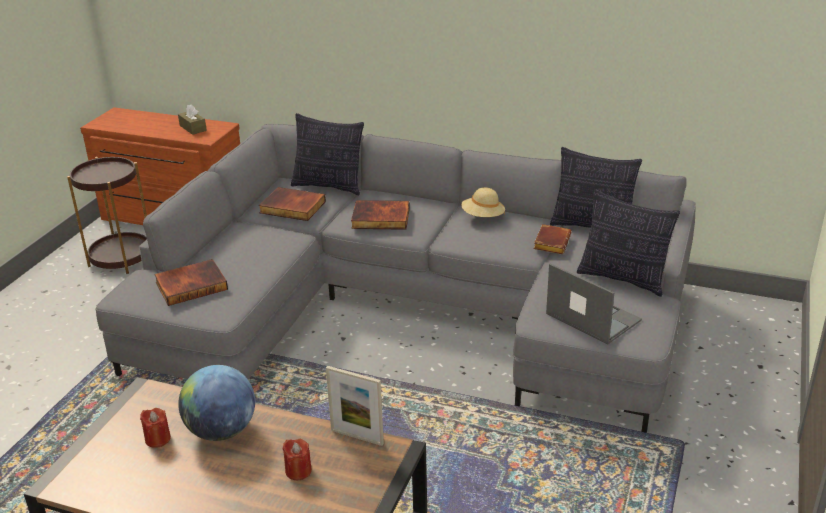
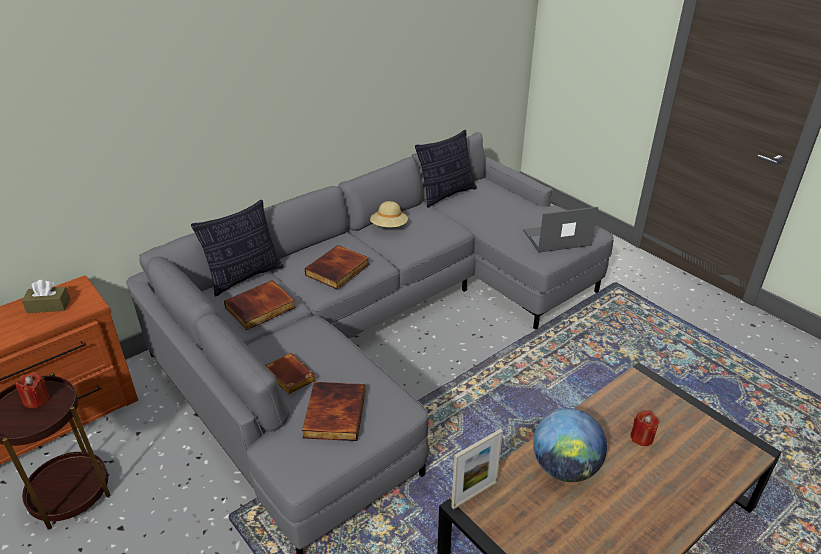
camera: 60 degrees left, 5 degrees up
red candle [140,408,171,448] -> red candle moved to [15,372,49,408]
picture frame [326,366,384,446] -> picture frame moved to [451,429,503,509]
brown book [533,224,571,254] -> brown book moved to [265,353,316,394]
pillow [577,189,680,297] -> none

